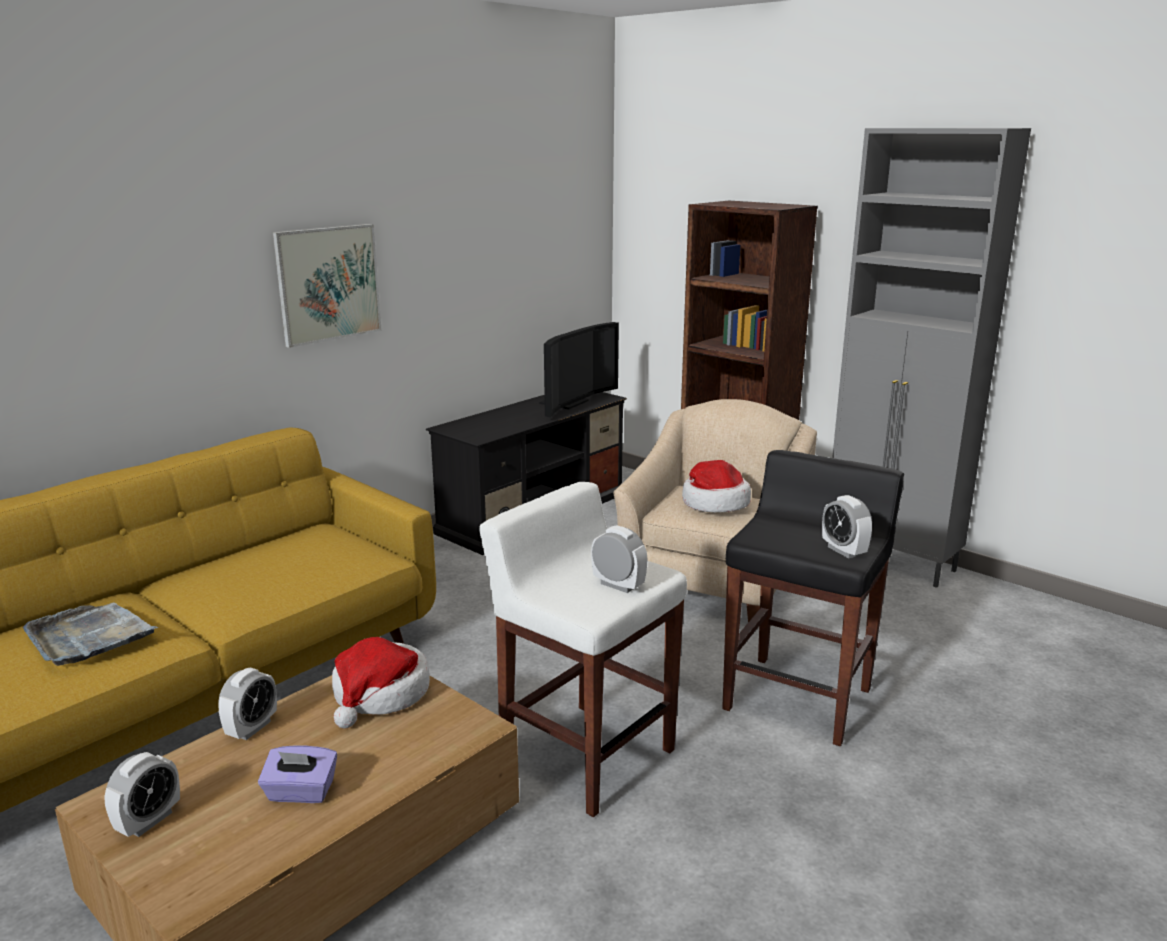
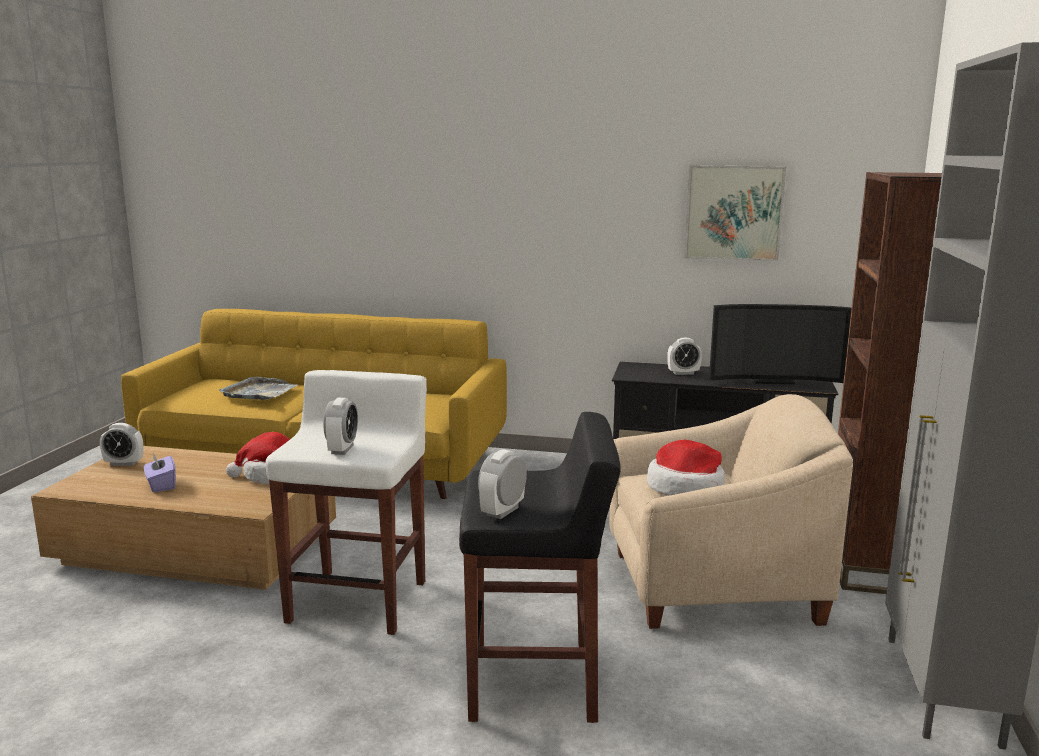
camera: 60 degrees right, 5 degrees down
alarm clock [218,668,277,740] -> alarm clock moved to [667,338,702,375]
picture [273,224,382,348] -> picture moved to [684,165,786,261]

